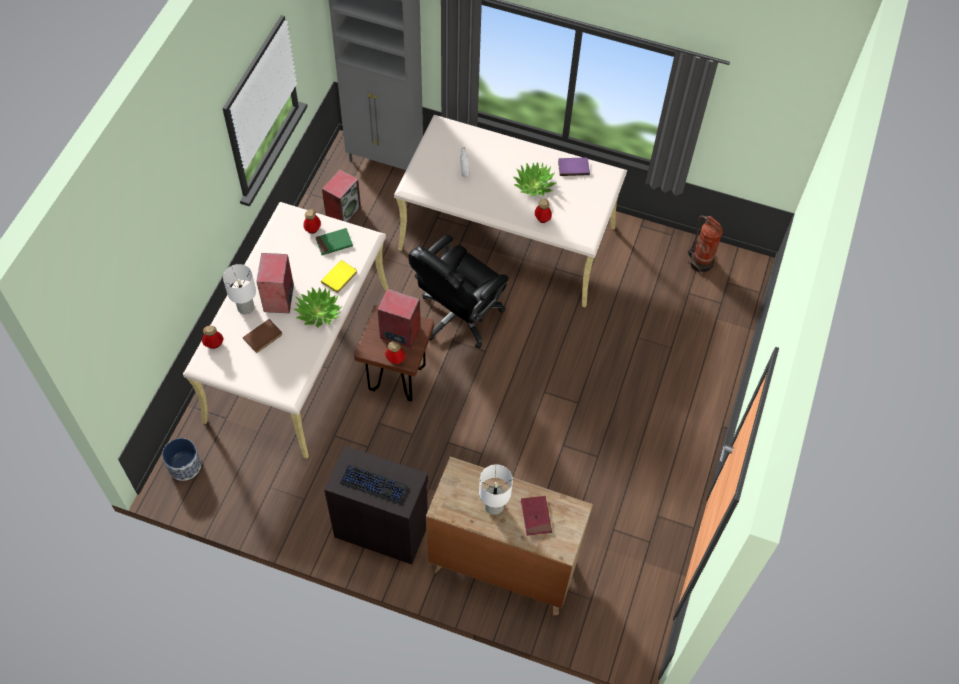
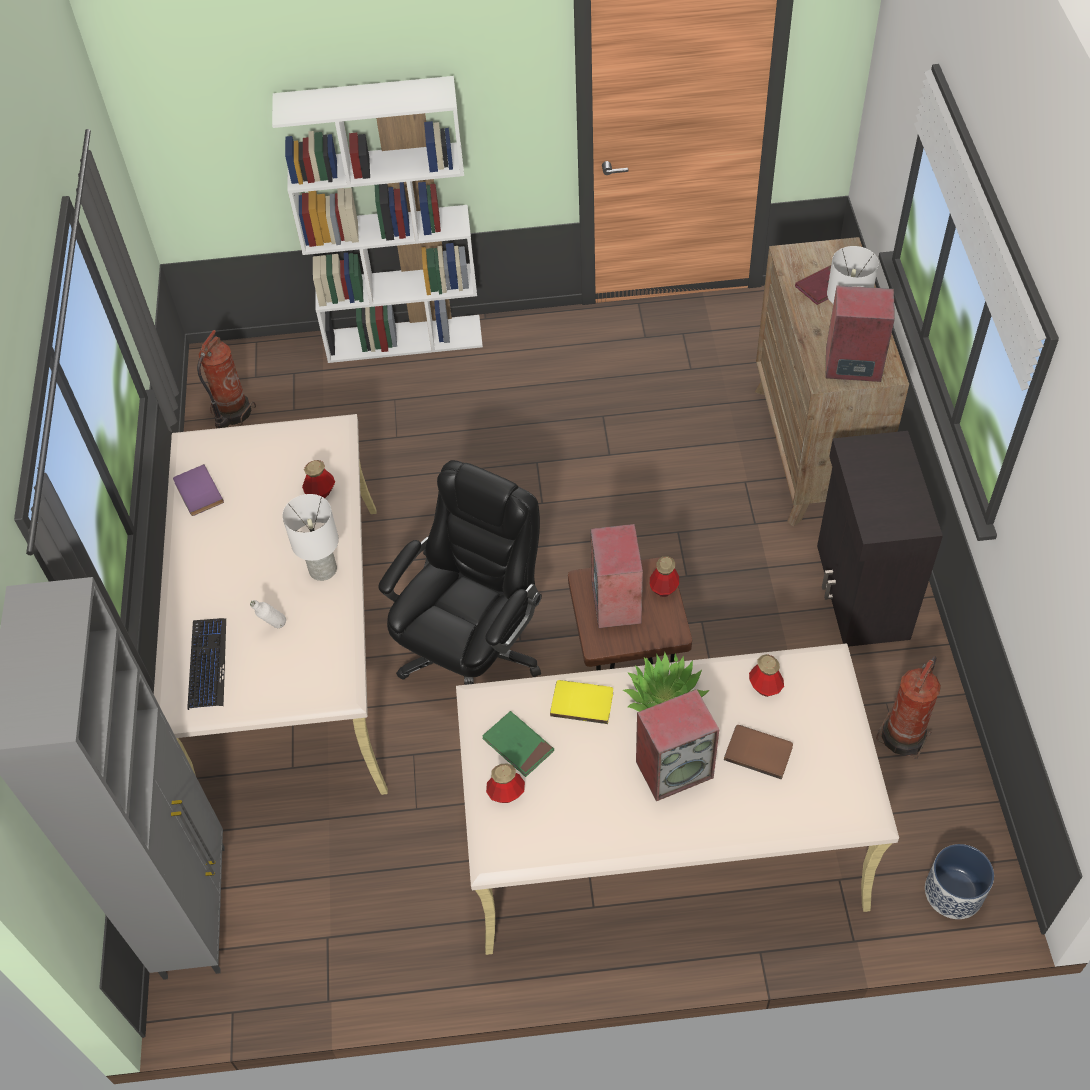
camera: 110 degrees left, 5 degrees down
bottle [202,325,224,349] -> bottle moved to [749,654,784,697]
white table lamp [223,264,256,315] -> white table lamp moved to [282,494,339,581]
speaker [322,169,361,223] -> speaker moved to [826,286,895,382]
keyboard [340,465,408,504] -> keyboard moved to [187,618,226,710]
black office chair [408,235,509,349] -> black office chair turned 75 degrees counterclockwise [378,460,542,685]
potted plant [513,162,557,197] -> none
none -> white bookcase [272,76,483,363]
none -> fire extinguisher [876,656,941,759]

